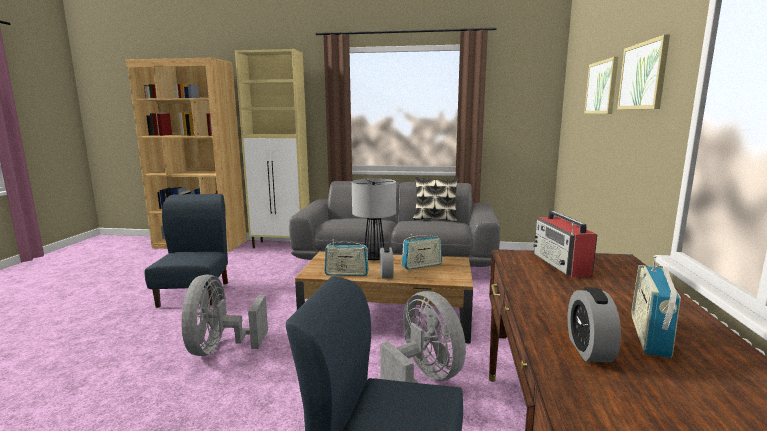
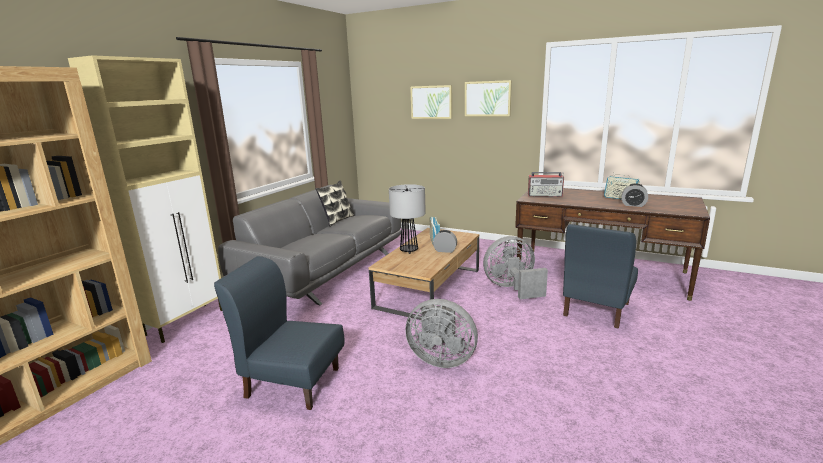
camera: 70 degrees left, 5 degrees up
radio [325,239,369,276] -> none

